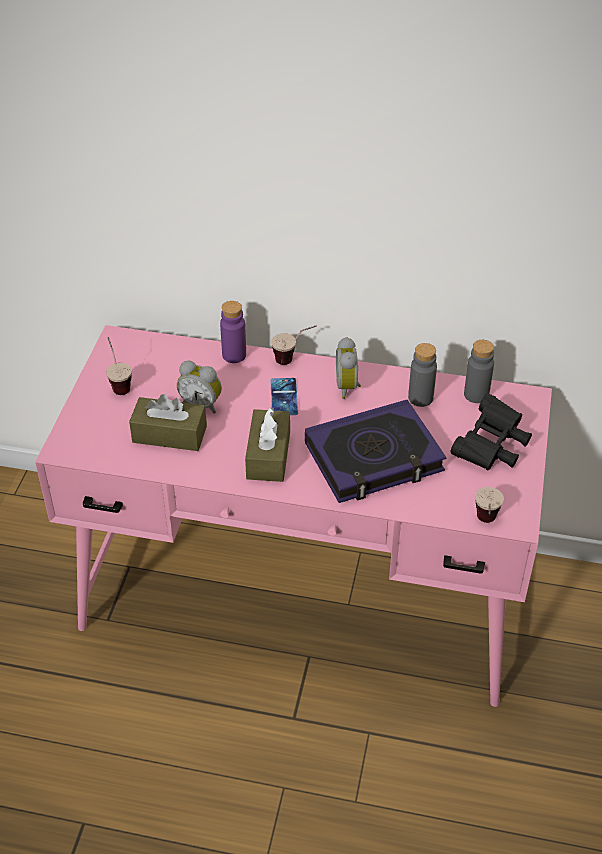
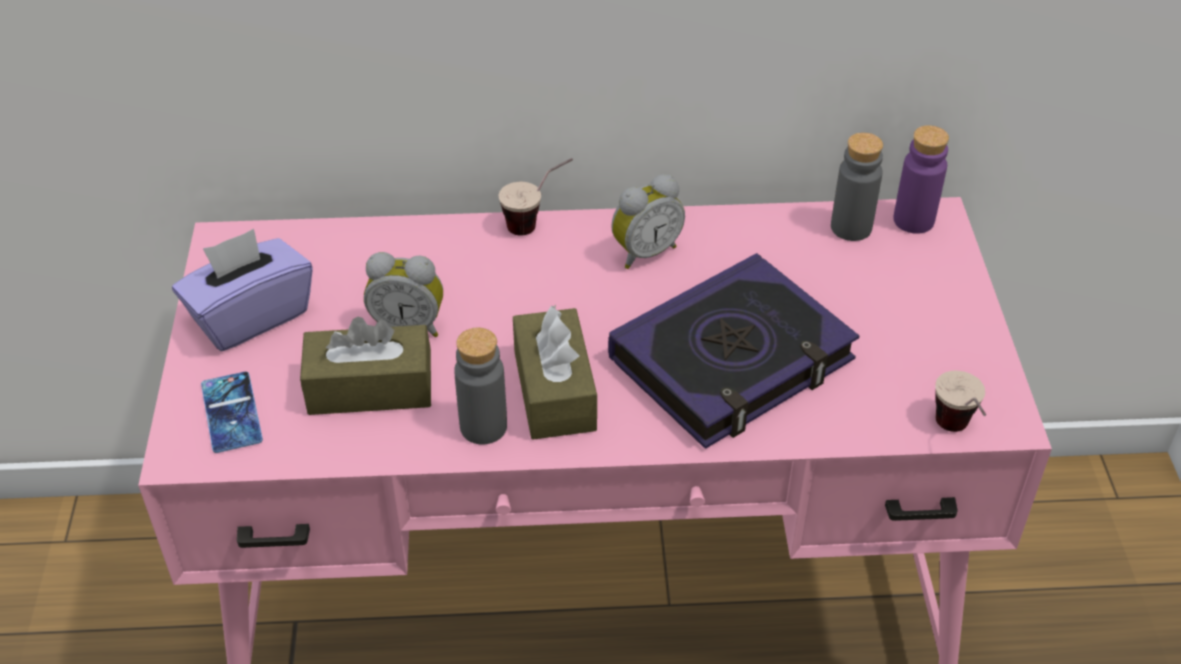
camera: 15 degrees left, 0 degrees up
cup [106,337,132,395] -> purple tissue box [172,229,313,351]
purple bottle [220,301,246,363] -> purple bottle moved to [893,125,949,234]
phone [271,378,298,415] -> phone moved to [201,372,263,453]
alarm clock [336,337,361,399] -> alarm clock turned 105 degrees counterclockwise [611,174,685,269]
grey bottle [408,343,437,407] -> grey bottle moved to [454,328,507,445]
black binoculars [450,393,532,471] -> none

